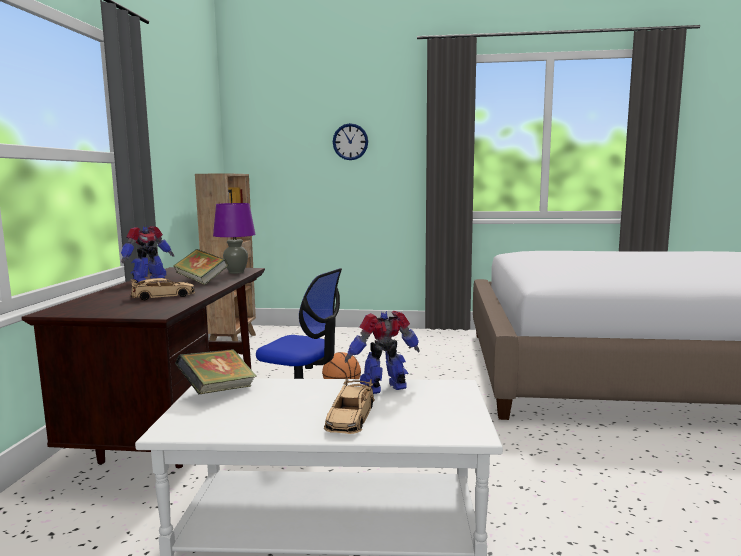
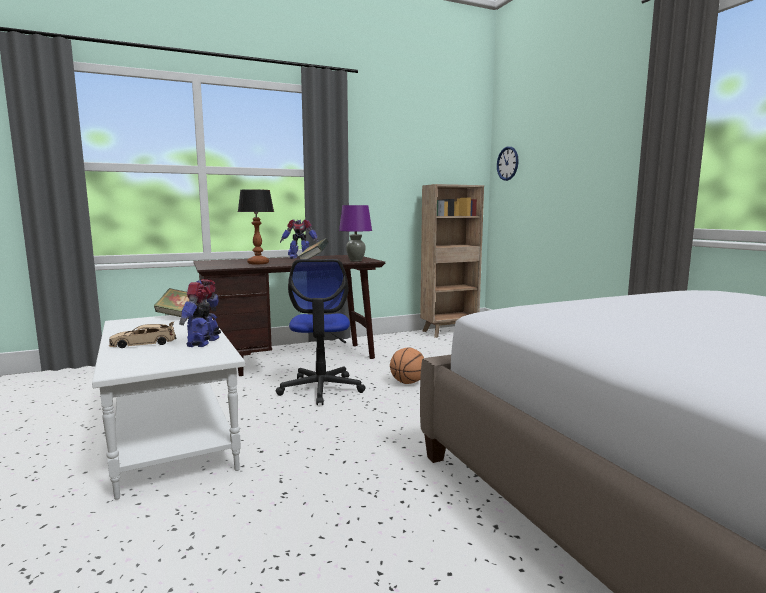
camera: 60 degrees right, 0 degrees up
beige toy car [131,278,195,300] -> table lamp [238,189,274,264]
wall clock [333,123,368,160] -> wall clock moved to [497,146,519,181]
toy robot [345,311,420,394] -> toy robot turned 120 degrees counterclockwise [179,279,221,347]

